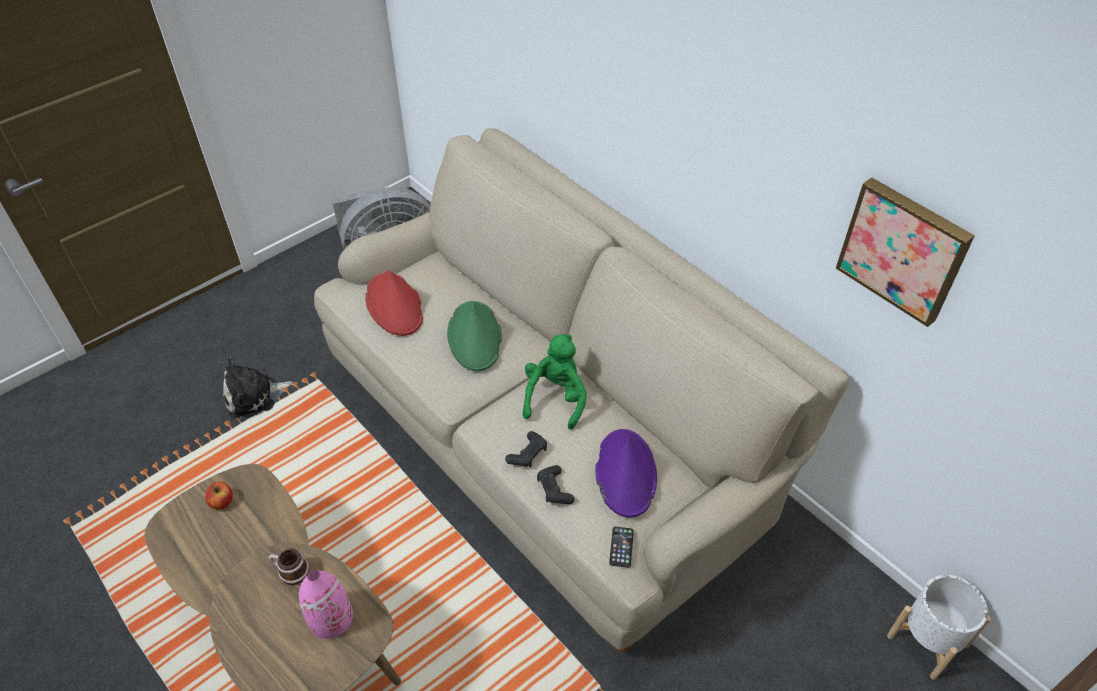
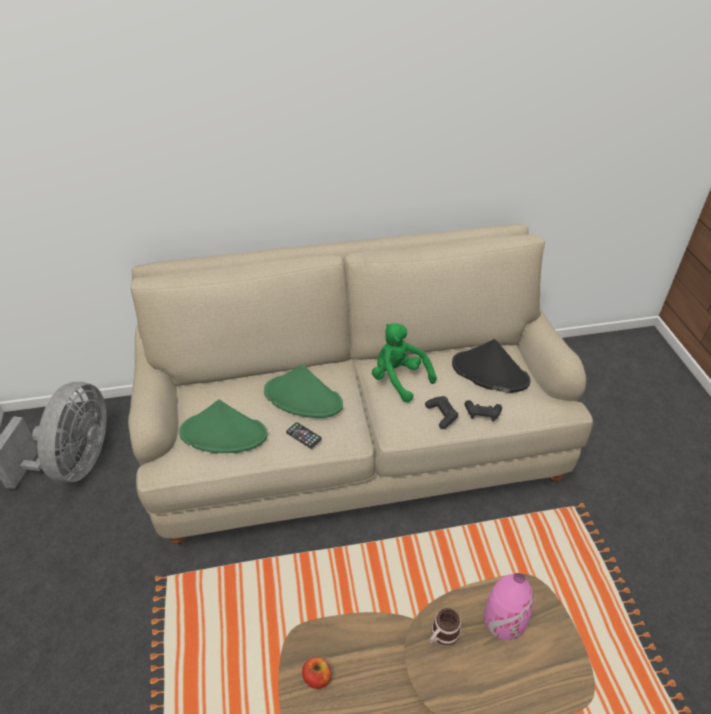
camera: 60 degrees left, 5 degrees down
plush toy [223,356,292,419] -> none
red hat [365,270,423,336] -> green hat [179,400,268,453]
purple hat [595,429,657,518] -> black hat [452,339,531,393]
phone [609,527,634,568] -> phone moved to [286,422,322,449]
picture [836,177,975,327] -> none
white planter [887,575,991,680] -> none

